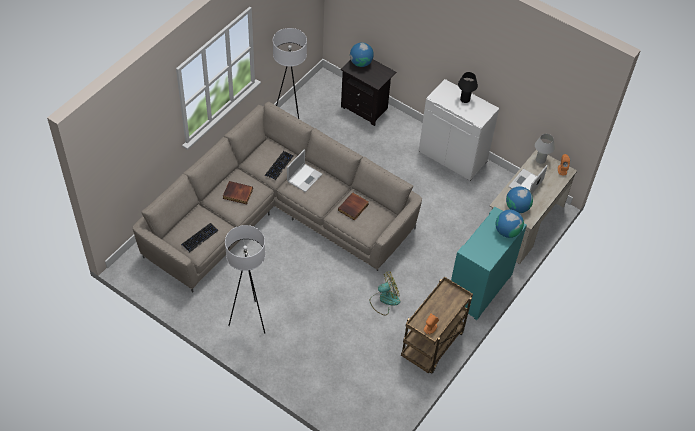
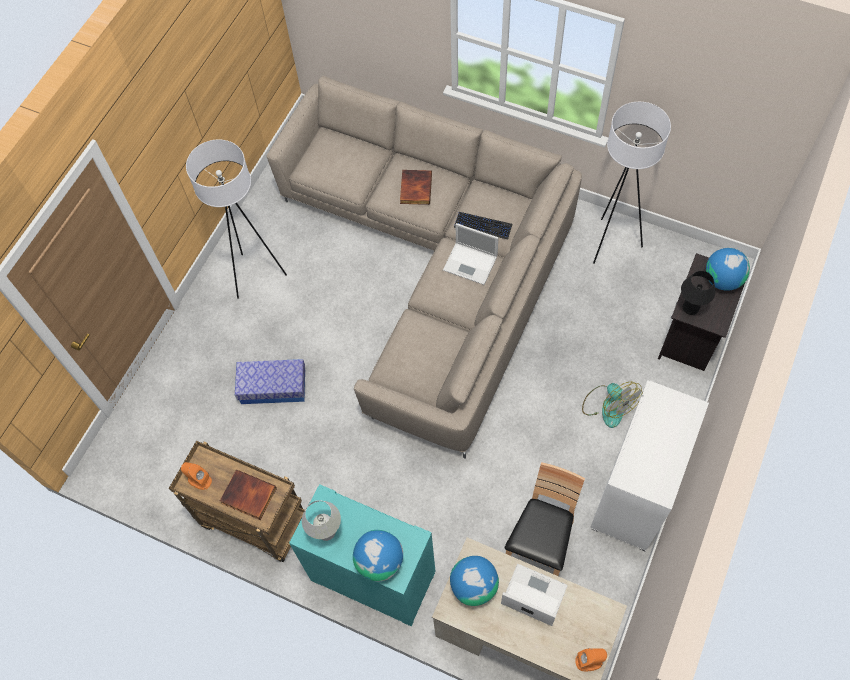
camera: 85 degrees right, 10 degrees up
keyboard [181,223,219,252] -> none
book [338,192,369,221] -> book moved to [220,470,277,520]
fan [370,271,400,315] -> fan moved to [582,382,643,428]
black table lamp [458,72,478,103] -> black table lamp moved to [681,271,715,315]
white table lamp [535,134,555,164] -> white table lamp moved to [302,500,341,541]
none -> storage box [235,359,305,404]
none -> brown chair [505,462,585,576]

